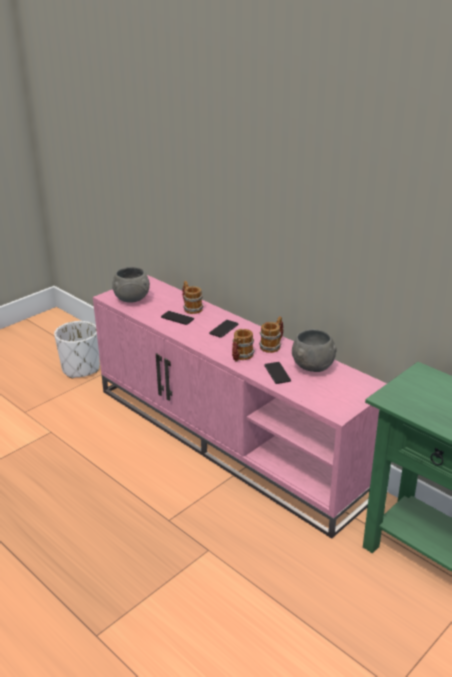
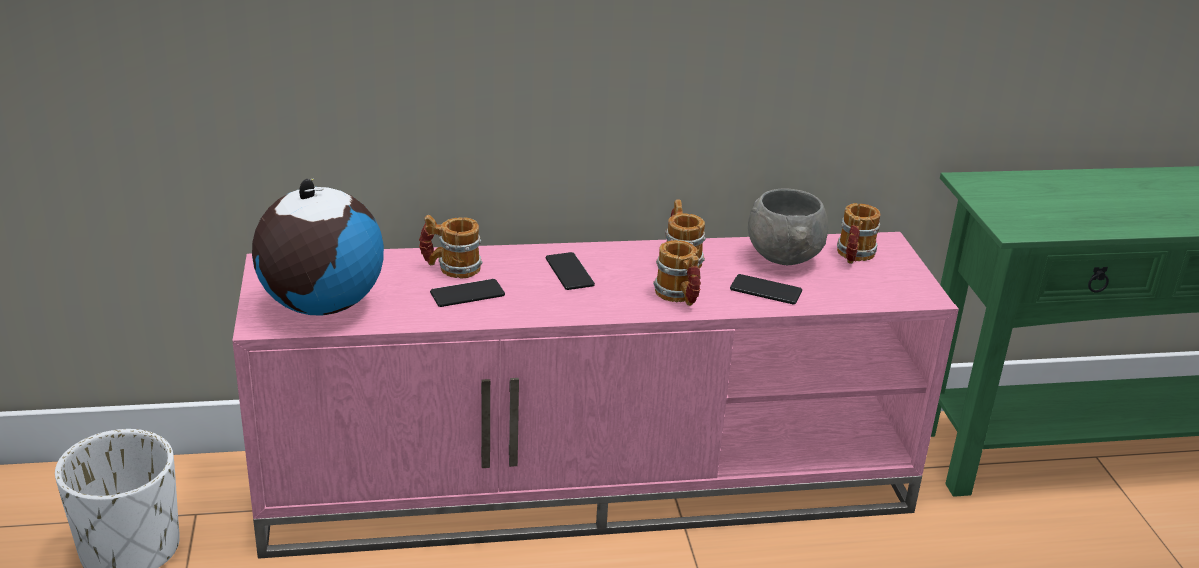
camera: 55 degrees left, 0 degrees up
grey bowl [112,267,150,303] -> globe [252,178,384,316]
none -> mug [837,203,881,264]

